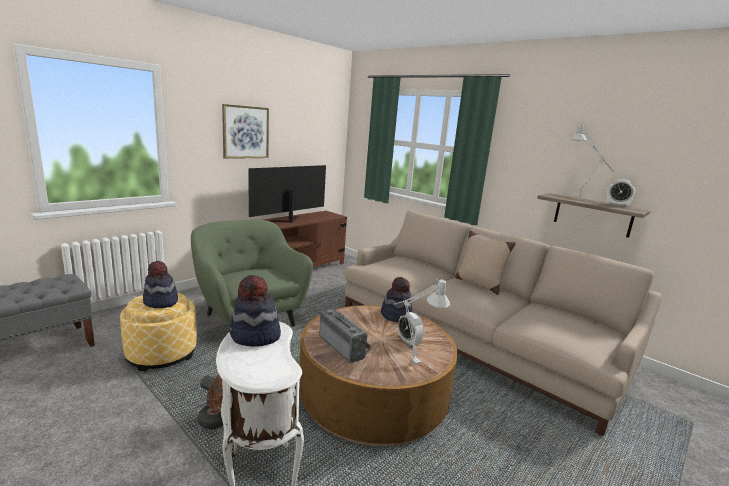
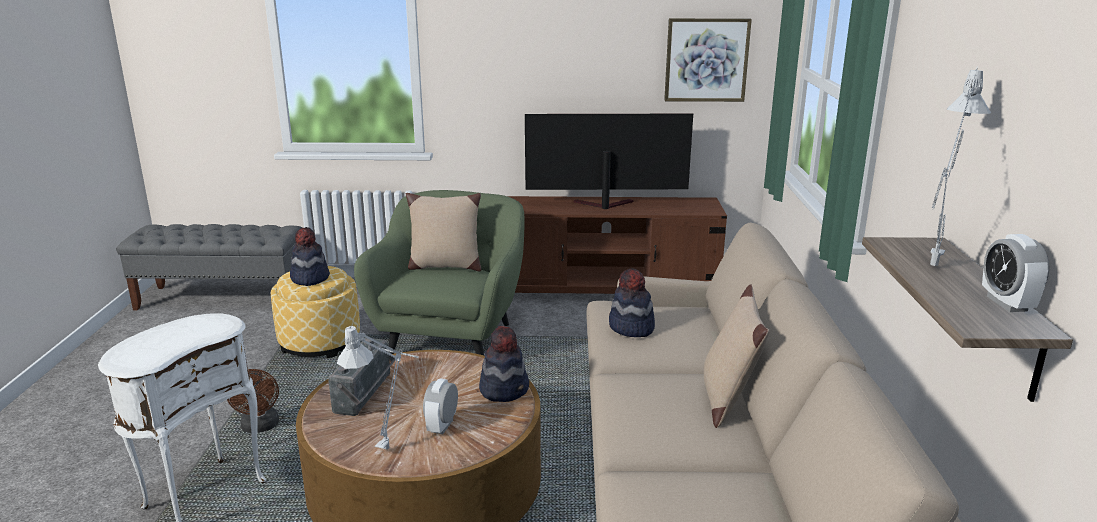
camera: 50 degrees right, 5 degrees up
picture [222,104,269,159] -> picture moved to [664,18,752,102]
hat [230,275,281,347] -> hat moved to [609,268,655,337]
none -> beige pillow [406,193,481,272]

